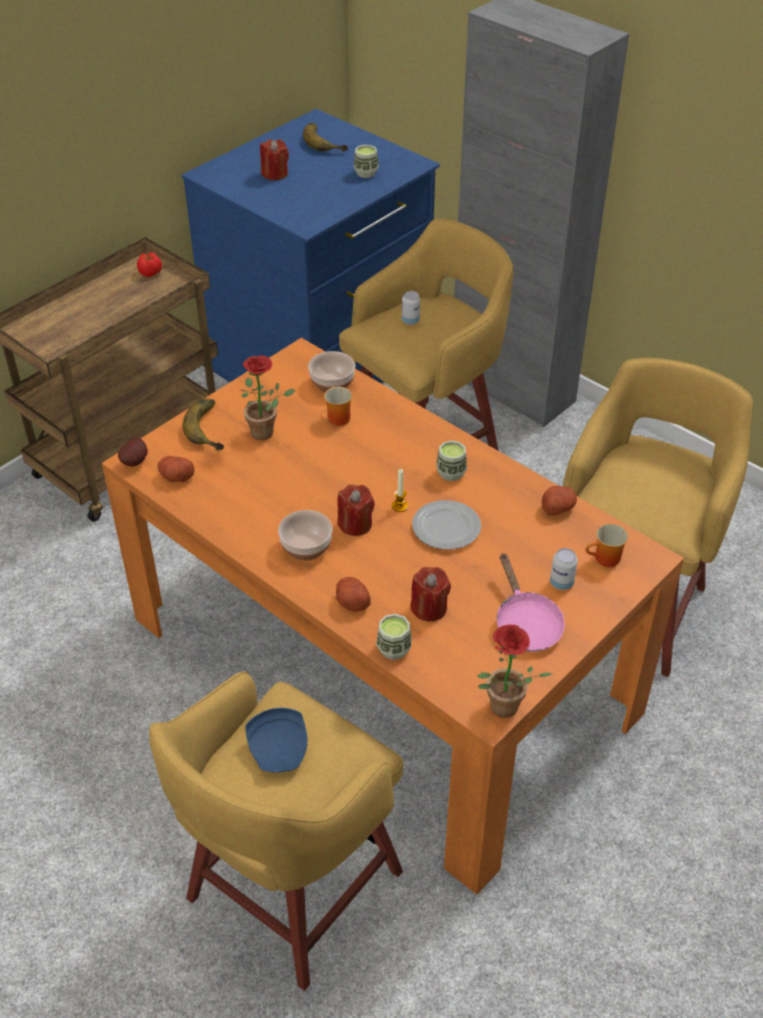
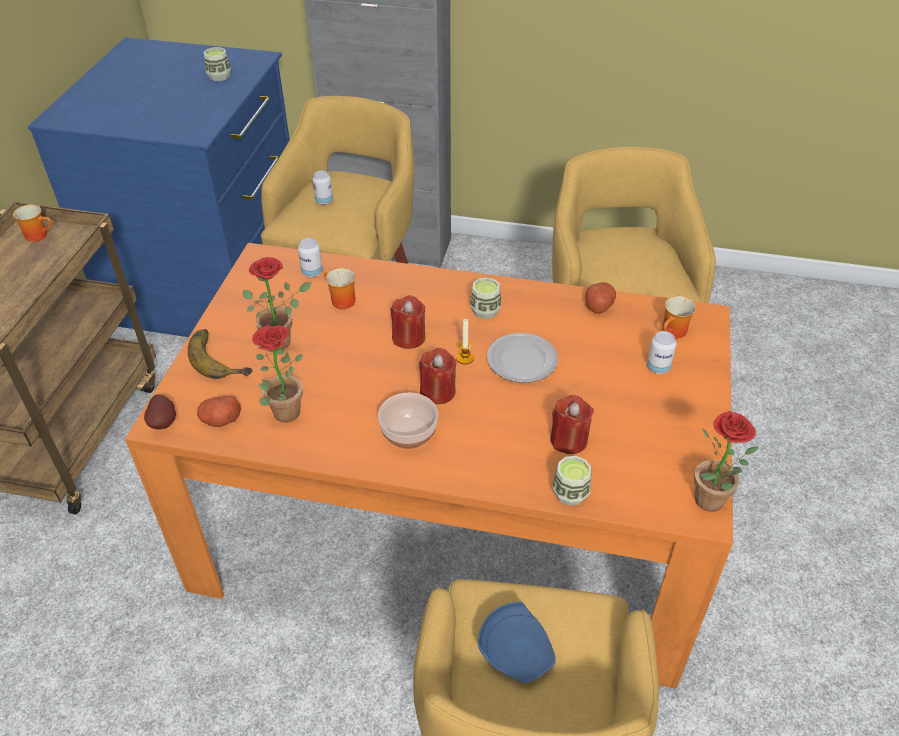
camera: 30 degrees left, 0 degrees up
tomato [137,253,162,277] -> mug [13,205,53,242]
red candle [260,139,289,180] -> red candle moved to [390,295,425,349]
banana [303,123,348,152] -> none
bowl [308,351,355,392] -> can [298,238,323,277]
potato [336,577,371,612] -> none
pink frying pan [497,553,565,652] -> none
none -> potted plant [252,325,303,422]

